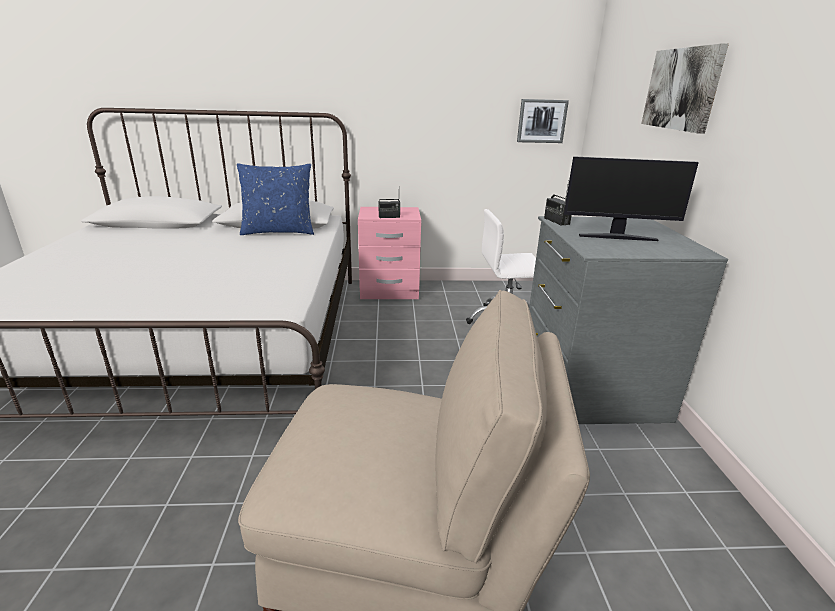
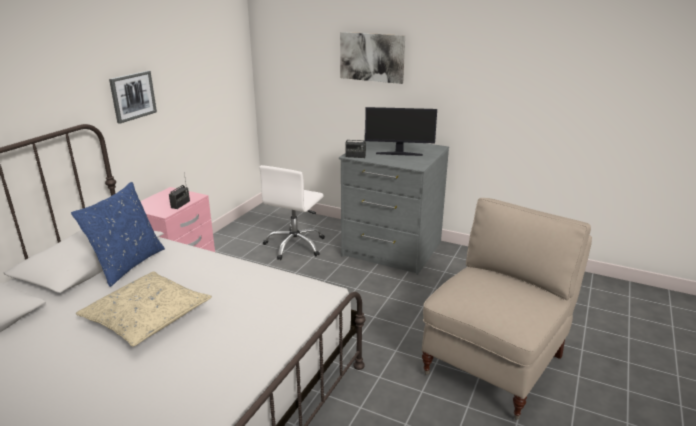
camera: 60 degrees left, 0 degrees up
picture [517,99,569,143] -> picture moved to [109,71,157,124]
monitor [564,156,699,241] -> monitor turned 60 degrees clockwise [365,107,437,156]
none -> beige pillow [76,271,212,346]

